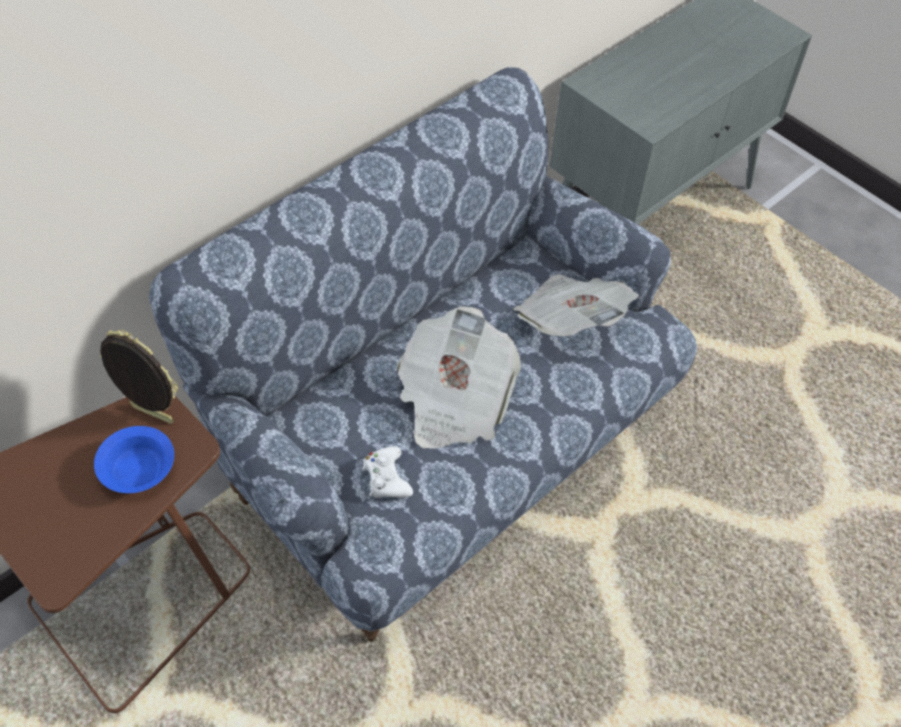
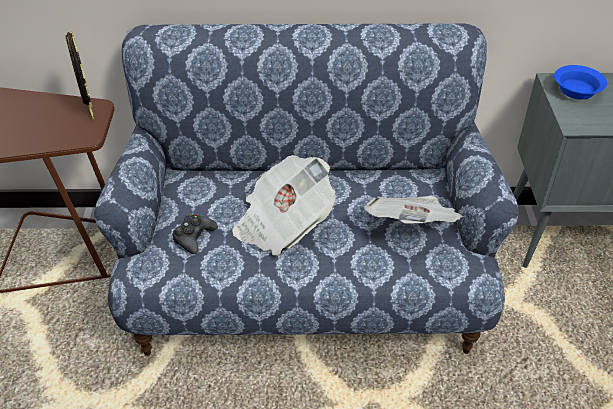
camera: 45 degrees right, 10 degrees down
blue bowl [94,426,174,493] -> blue bowl moved to [554,65,607,99]
white game controller [362,446,413,498] -> black game controller [172,214,218,254]

